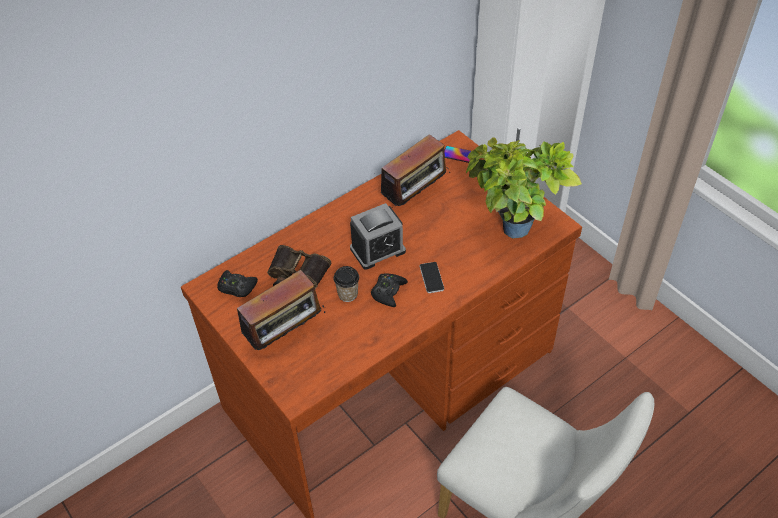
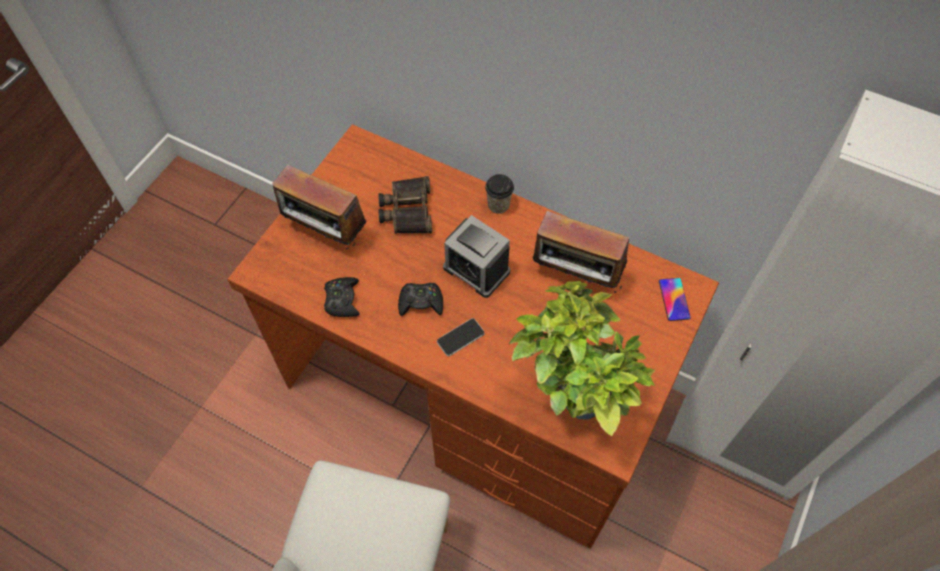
camera: 65 degrees right, 10 degrees up
black game controller [217,270,258,297] -> black game controller moved to [324,277,360,317]
cup [333,266,359,302] -> cup moved to [485,174,514,214]

